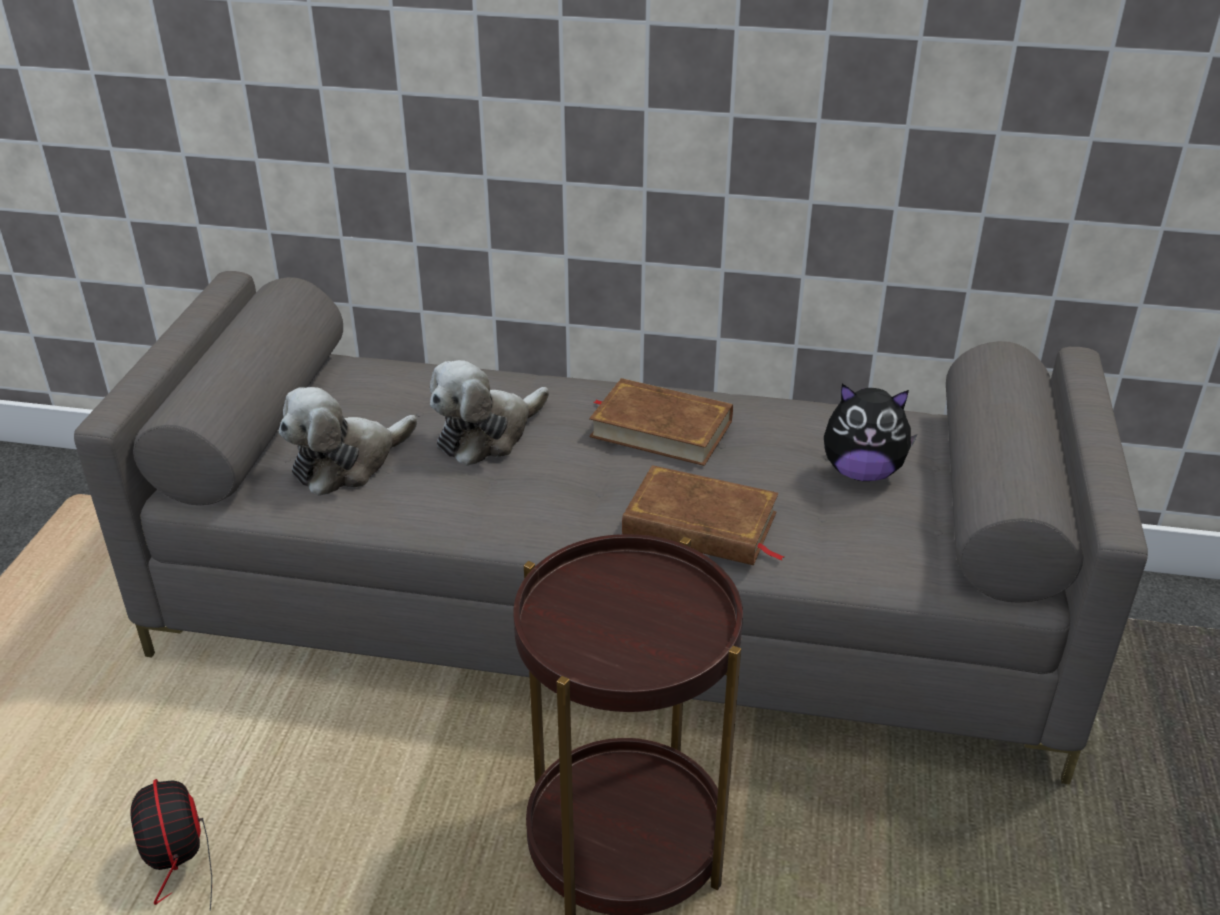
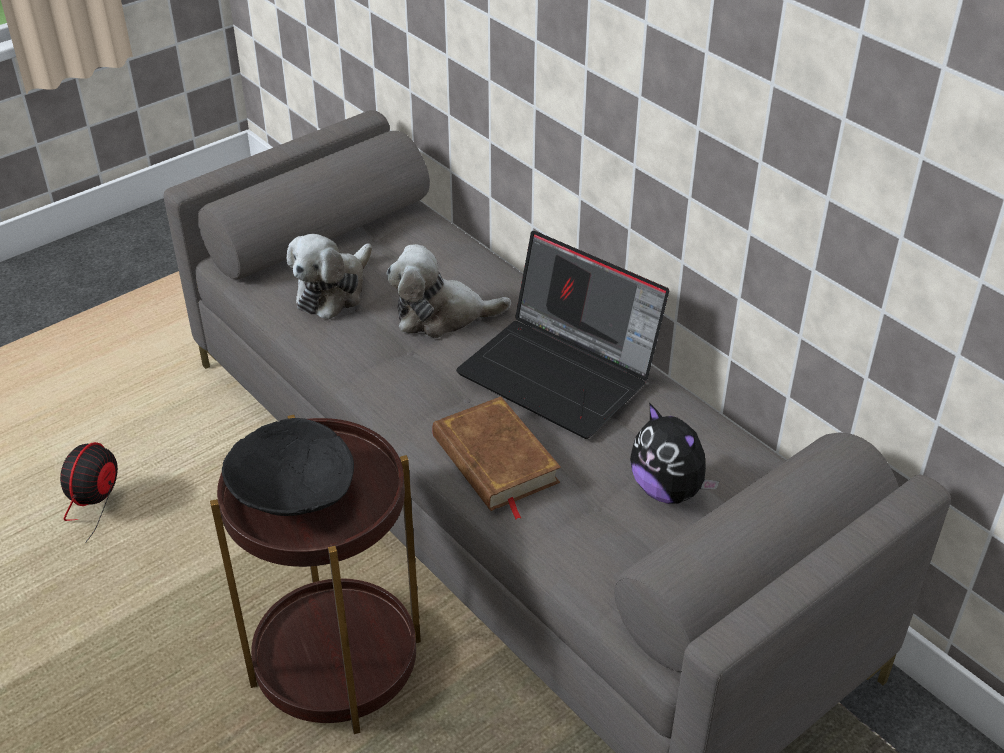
camera: 40 degrees right, 5 degrees up
plush toy [279,387,417,496] -> plush toy turned 60 degrees counterclockwise [287,234,372,320]
brown book [589,378,733,466] -> laptop [456,231,669,439]
none -> black bowl [222,418,354,516]

